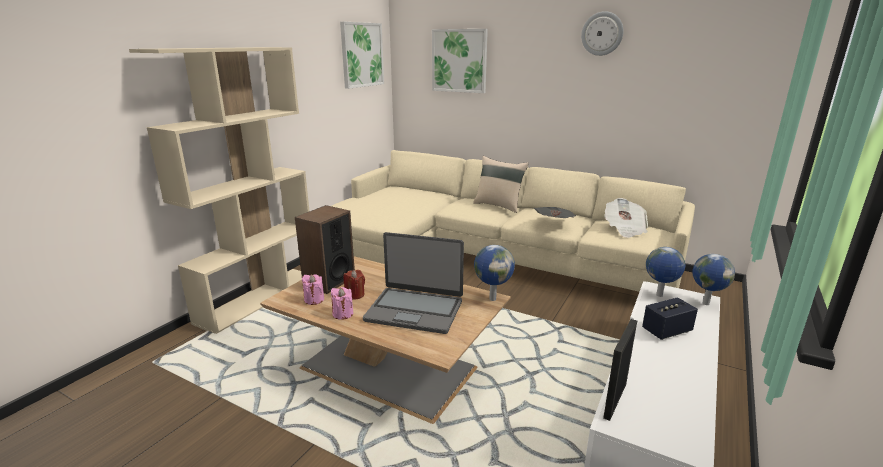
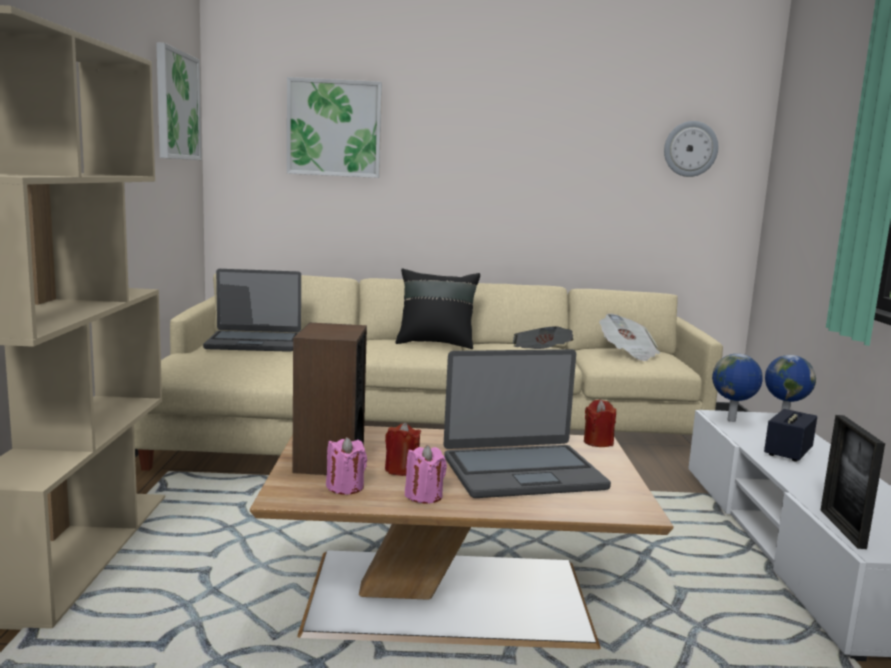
camera: 30 degrees left, 10 degrees down
beige pillow [473,156,529,213] -> black pillow [395,269,480,349]
globe [474,245,515,301] -> red candle [584,399,616,447]
wall clock [581,11,623,56] -> wall clock moved to [664,121,718,177]
none -> laptop [203,269,301,352]

